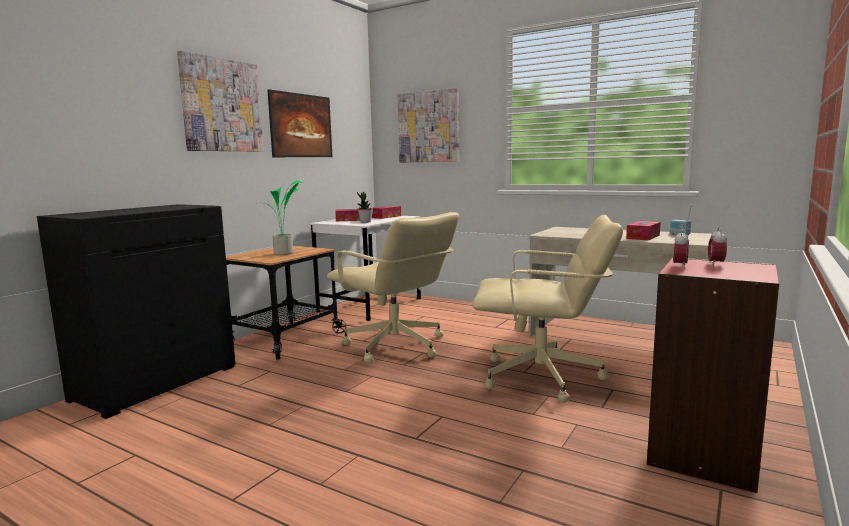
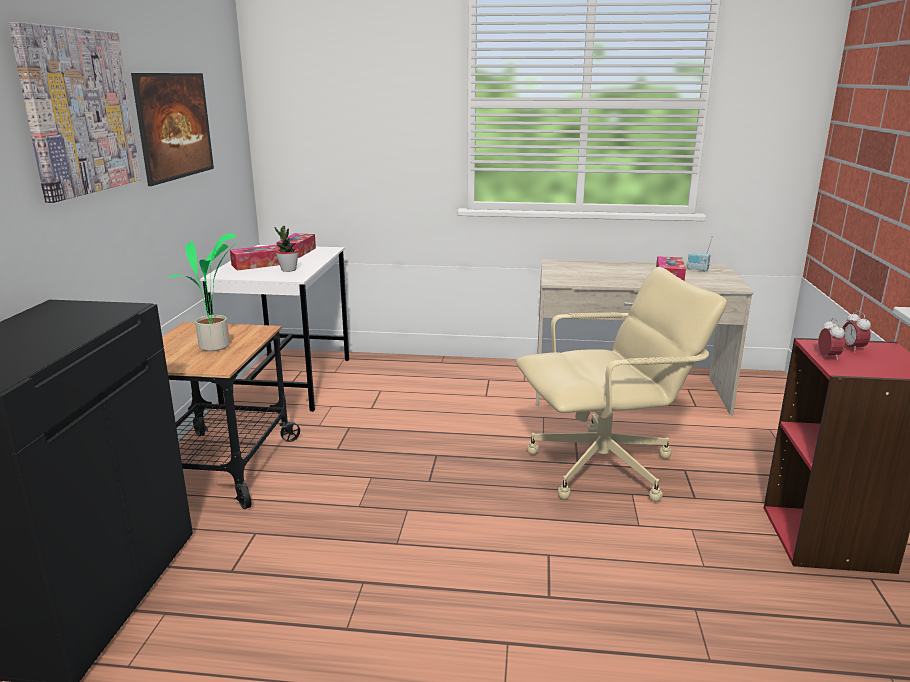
camera: 25 degrees left, 10 degrees up
beige office chair [327,212,459,363] -> none
picture [397,88,459,163] -> none

